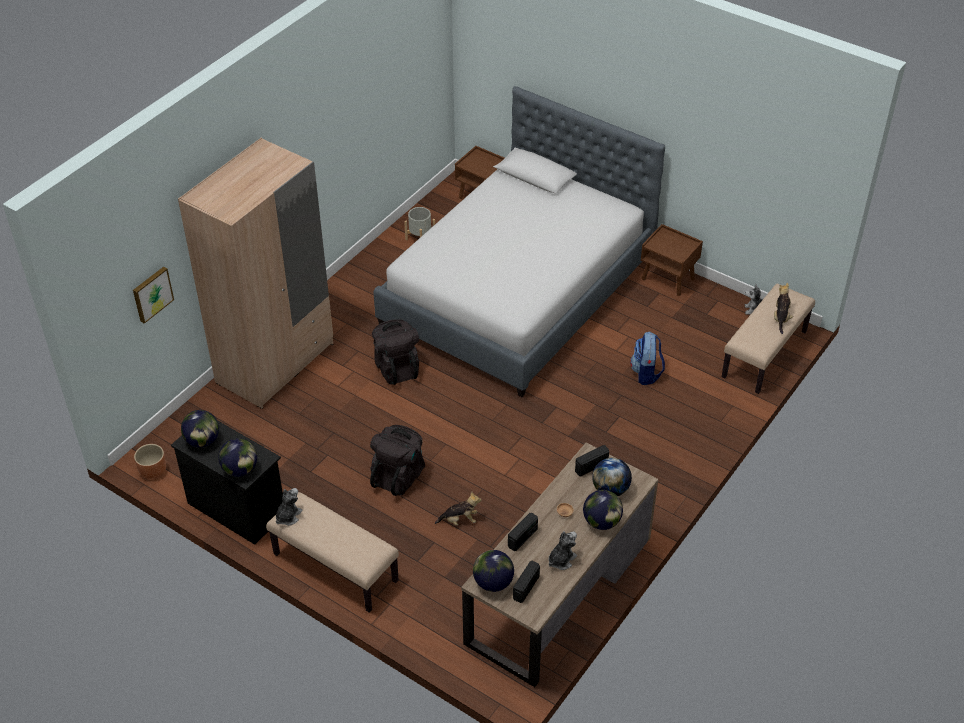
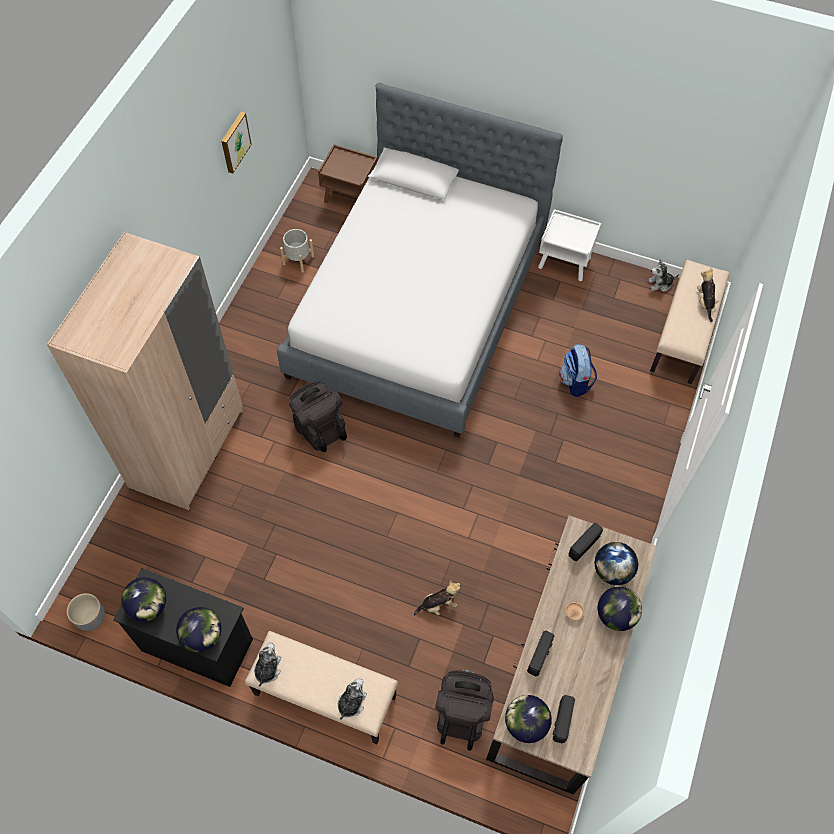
camera: 15 degrees left, 15 degrees up
picture [133,267,174,324] -> picture moved to [222,112,252,174]
brown planter [134,444,166,479] -> grey planter [67,593,105,631]
black backpack [370,425,425,496] -> black backpack moved to [435,670,494,751]
plush toy [549,531,577,570] -> plush toy moved to [338,678,367,720]
brown nightstand [641,224,703,296] -> white nightstand [538,209,601,281]

